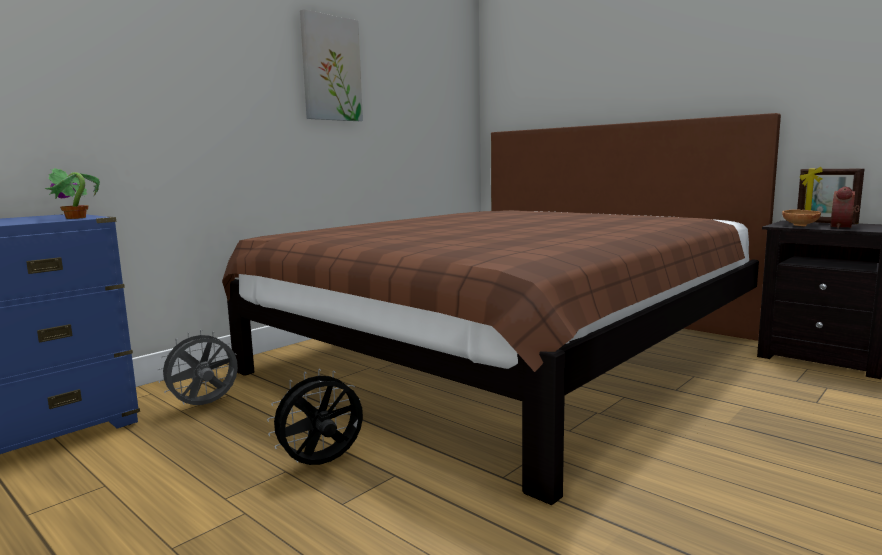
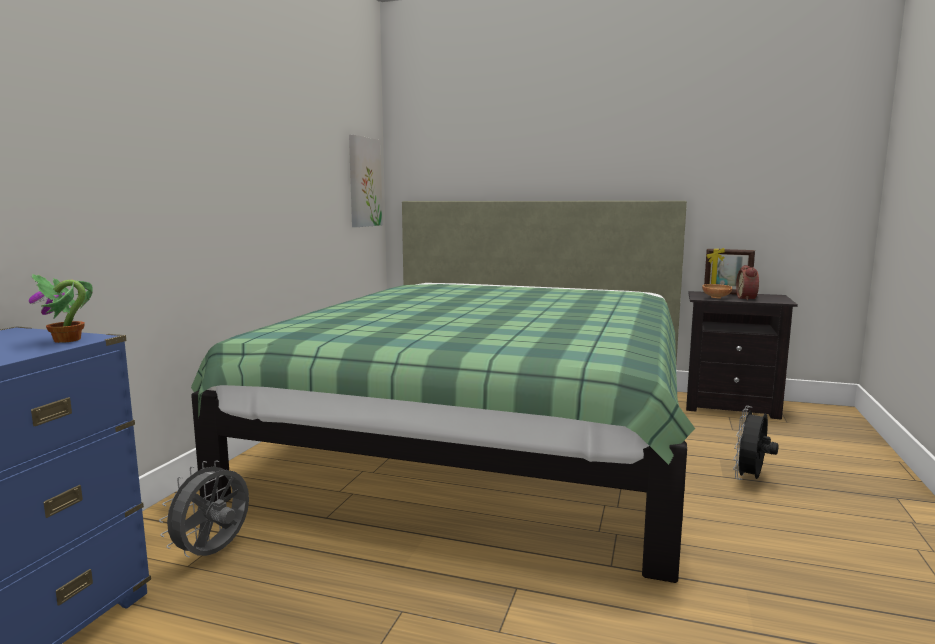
camera: 25 degrees left, 0 degrees up
brown bed [222,113,781,505] -> green bed [191,201,695,583]
black fan [267,369,363,465] -> black fan moved to [733,406,779,480]
picture [300,9,363,121] -> picture moved to [349,135,383,227]

